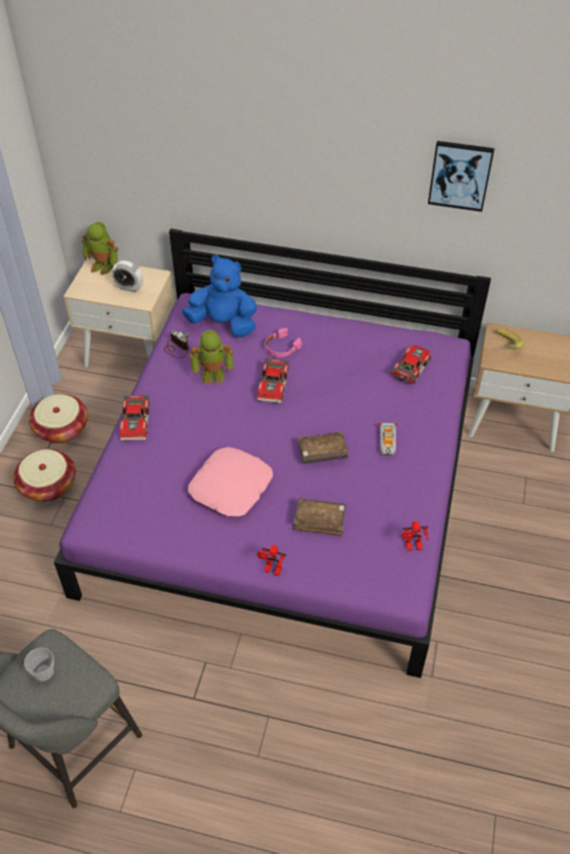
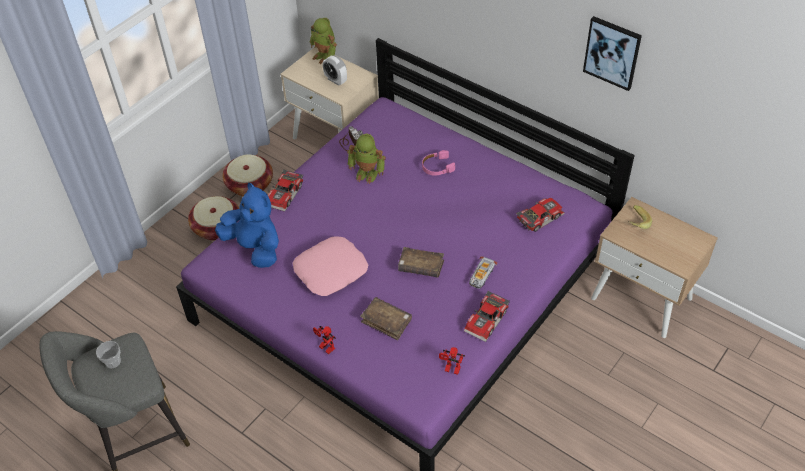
camera: 25 degrees right, 0 degrees up
blue plush toy [182,255,257,337] -> blue plush toy moved to [215,183,279,268]
toy car [257,358,289,403] -> toy car moved to [464,291,510,342]

